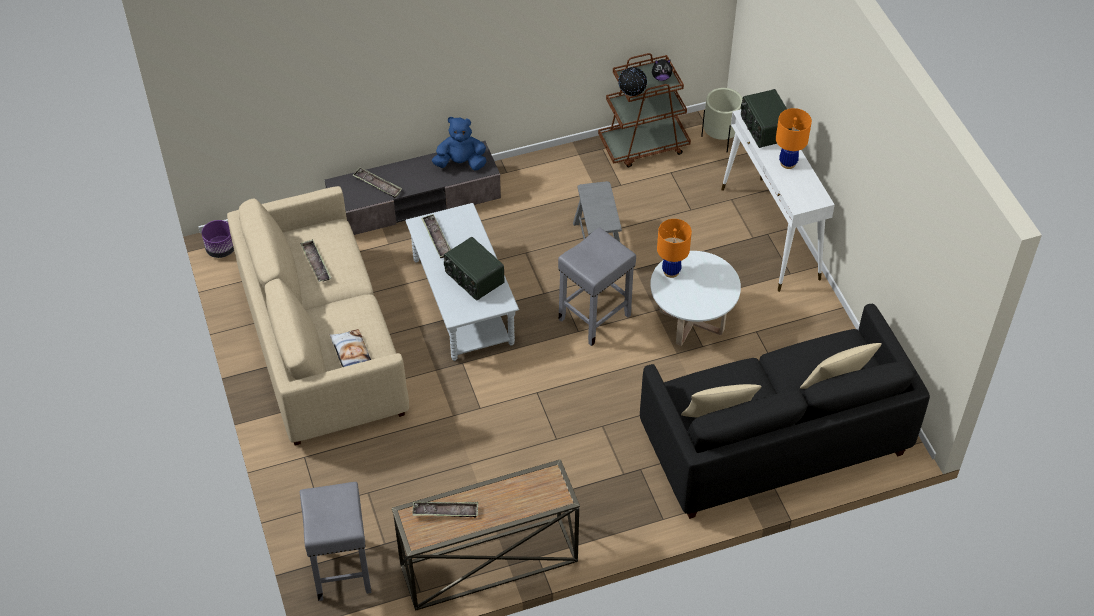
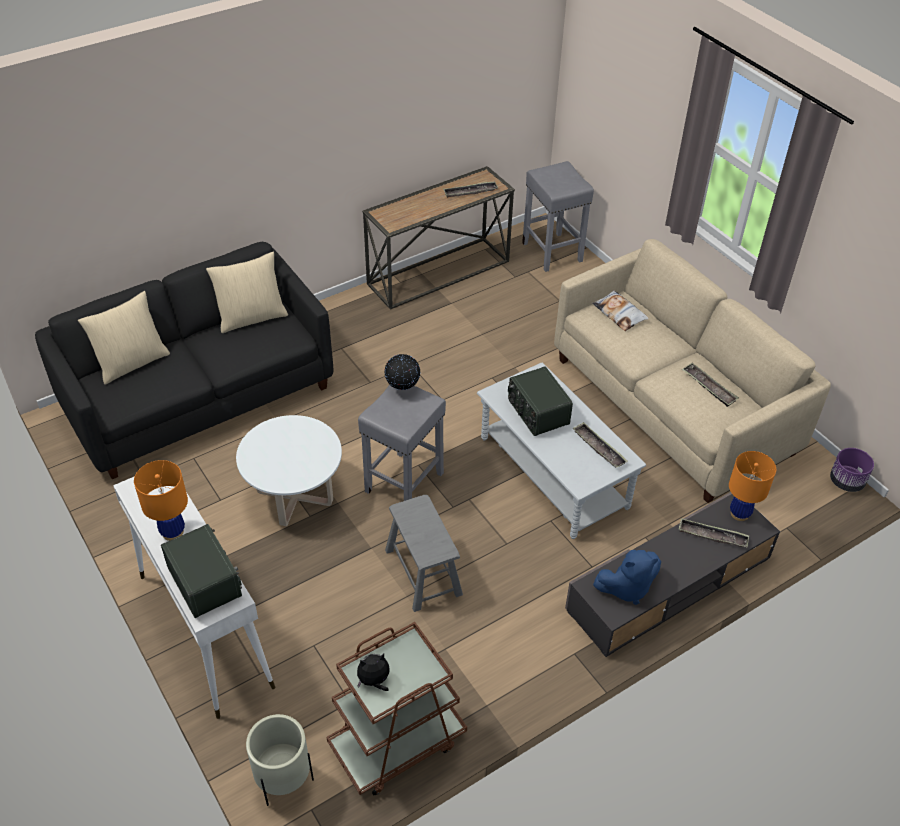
camera: 165 degrees right, 5 degrees down
radio [444,237,505,300] -> radio turned 150 degrees counterclockwise [508,366,573,436]
globe [618,67,647,96] -> globe moved to [384,354,420,390]
orange table lamp [657,219,692,278] -> orange table lamp moved to [729,451,776,521]

